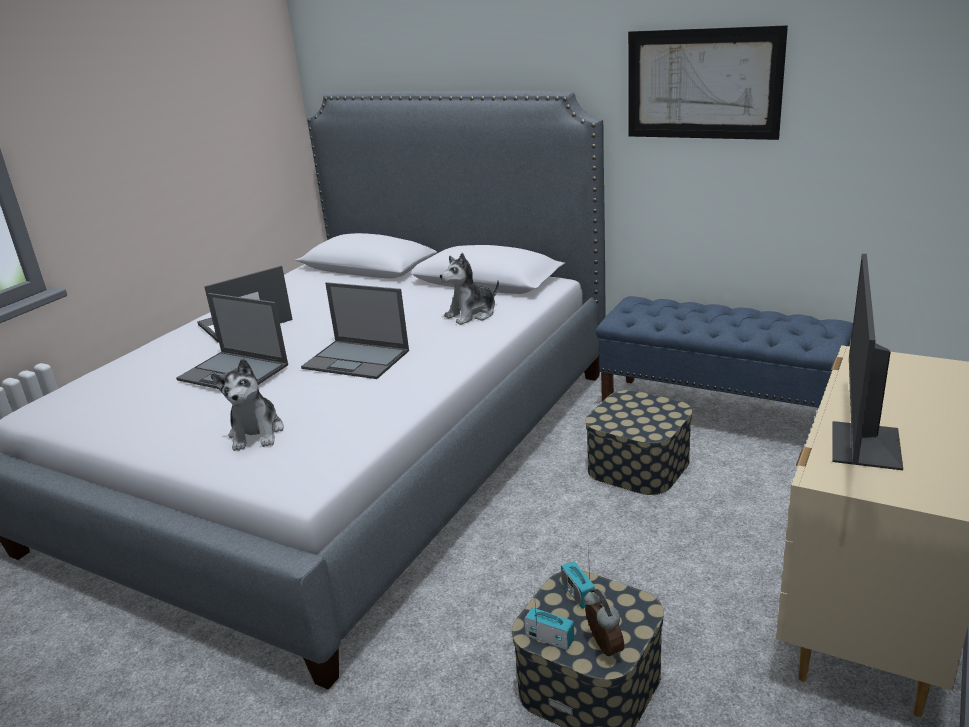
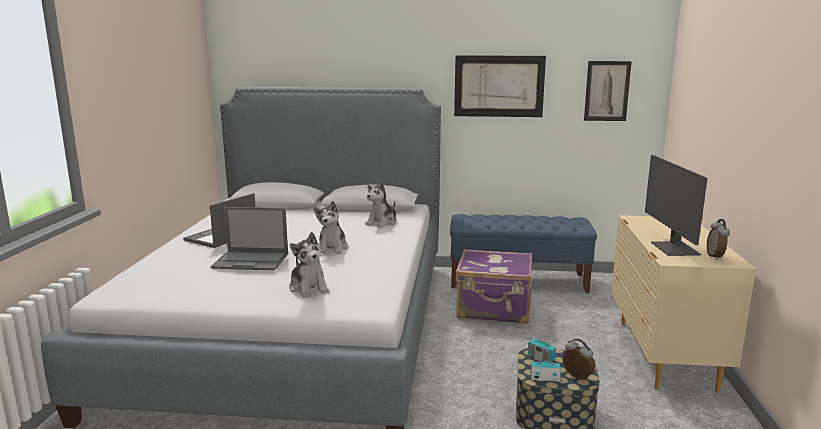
camera: 25 degrees left, 10 degrees down
laptop [301,282,409,379] -> plush toy [314,201,349,254]
storage box [585,390,692,495] -> purple suitcase [455,249,532,324]
none -> picture [584,61,632,121]
none -> alarm clock [707,219,730,260]

